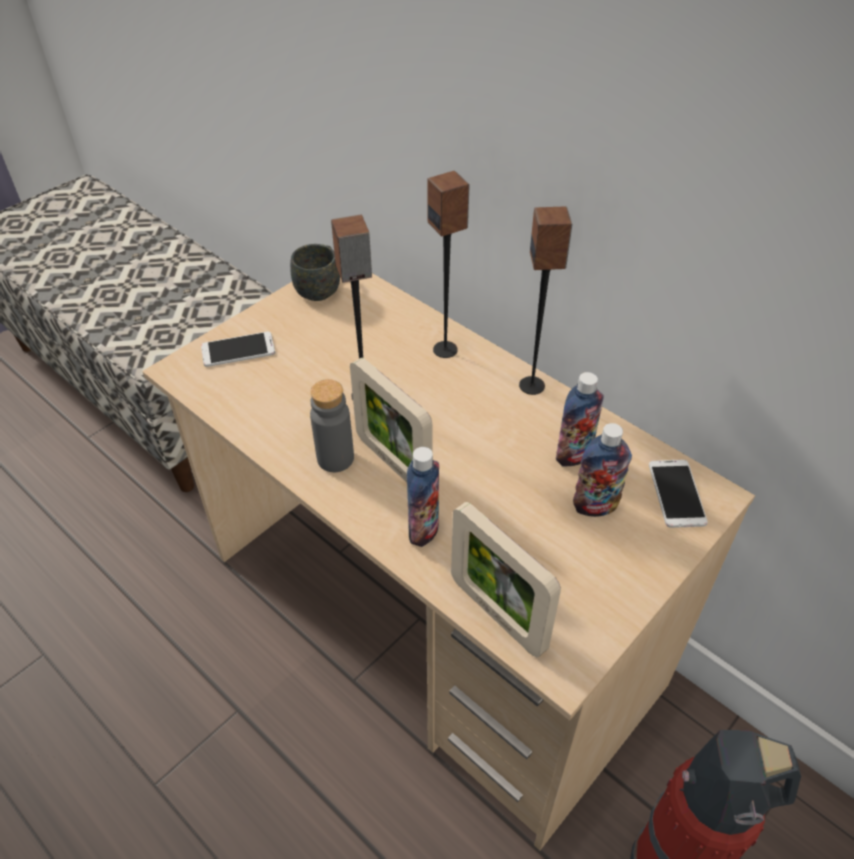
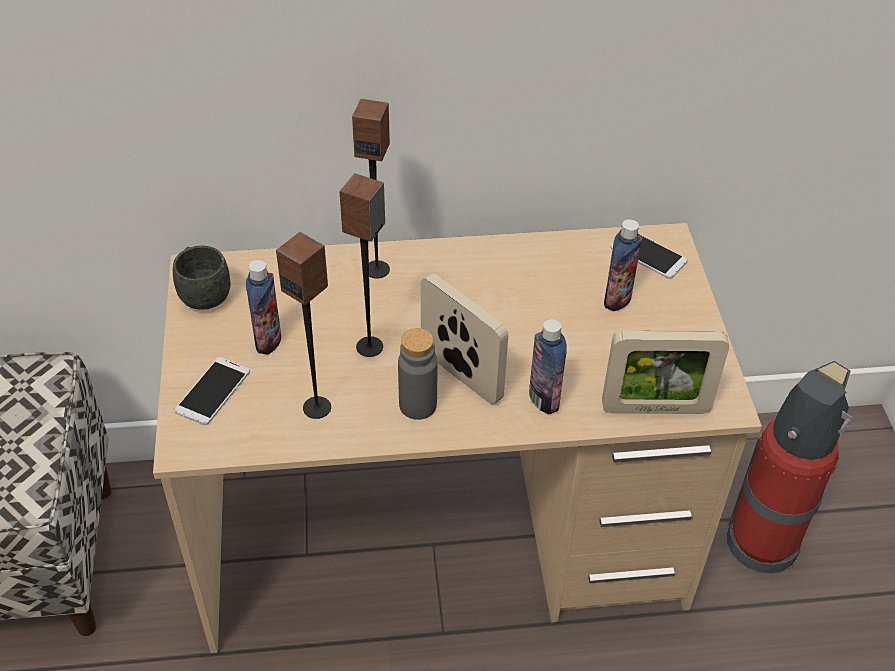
camera: 50 degrees left, 0 degrees up
picture frame [350,358,432,482] -> picture frame turned 135 degrees counterclockwise [421,273,508,404]
speaker [519,206,572,395] -> speaker moved to [276,232,331,419]
bottle [556,372,604,466] -> bottle moved to [246,260,281,355]

